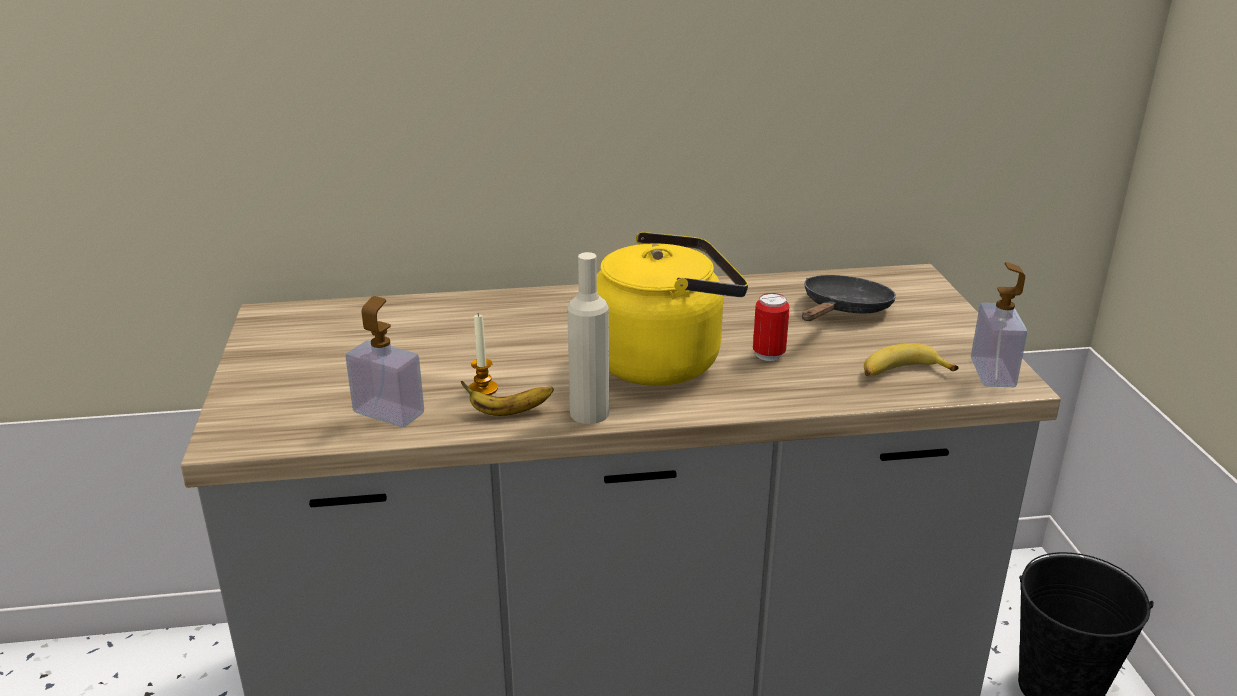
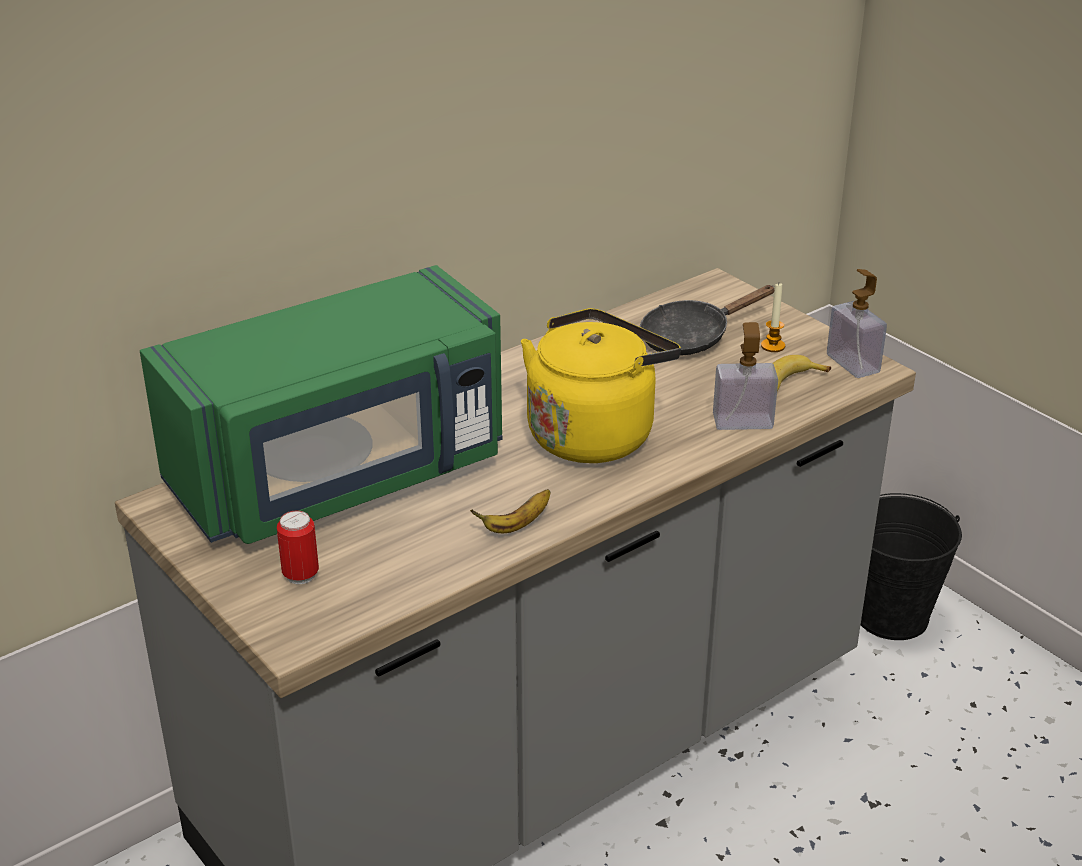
camera: 30 degrees left, 5 degrees up
soap dispenser [346,296,424,427] -> soap dispenser moved to [713,322,778,430]
candle [469,314,498,395] -> candle moved to [761,283,785,352]
beige bottle [567,252,609,424] -> none
can [753,293,789,361] -> can moved to [277,511,319,584]
black frying pan [802,275,896,321] -> black frying pan turned 120 degrees counterclockwise [640,285,775,355]
none -> green microwave [140,265,503,544]

